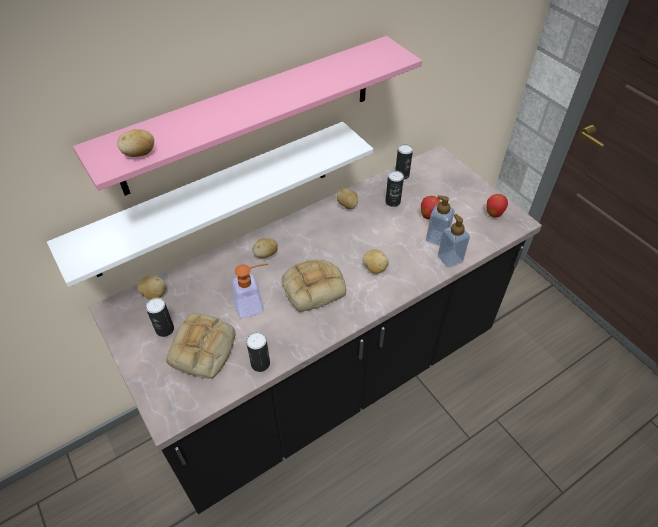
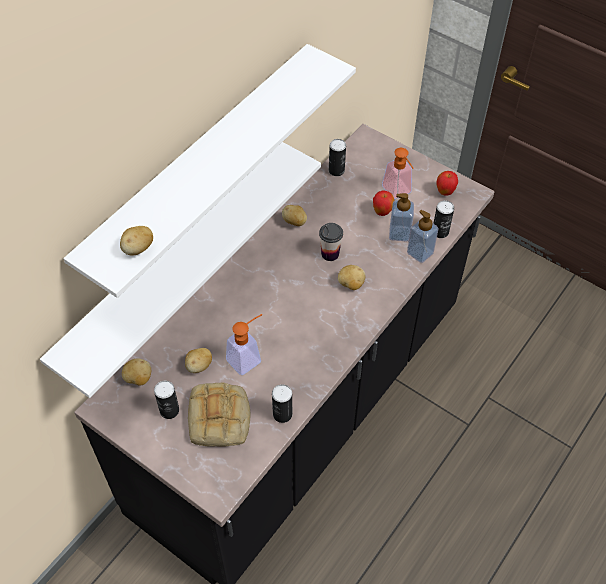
camera: 20 degrees left, 5 degrees up
pink shelf [73,36,422,196] -> white shelf [63,44,356,298]
potato [253,238,278,258] -> potato moved to [185,348,212,373]
bread [282,260,346,312] -> none
can [385,171,404,207] -> can moved to [433,200,454,238]
none -> cup [319,223,343,261]
none -> soap dispenser [382,148,414,199]

